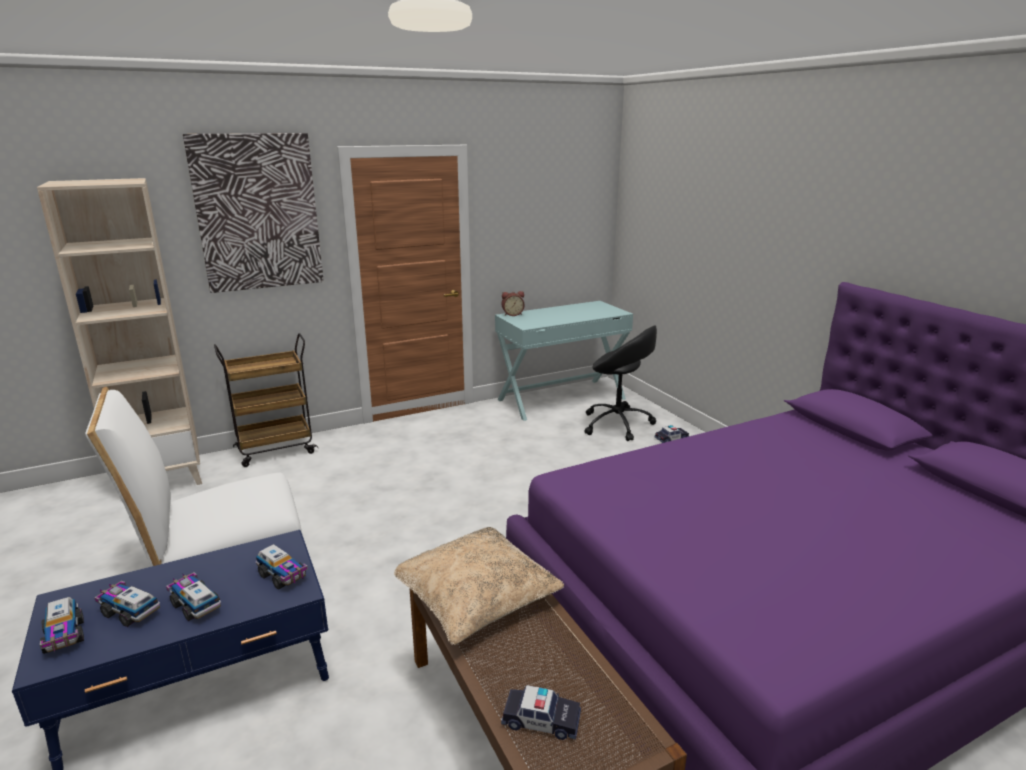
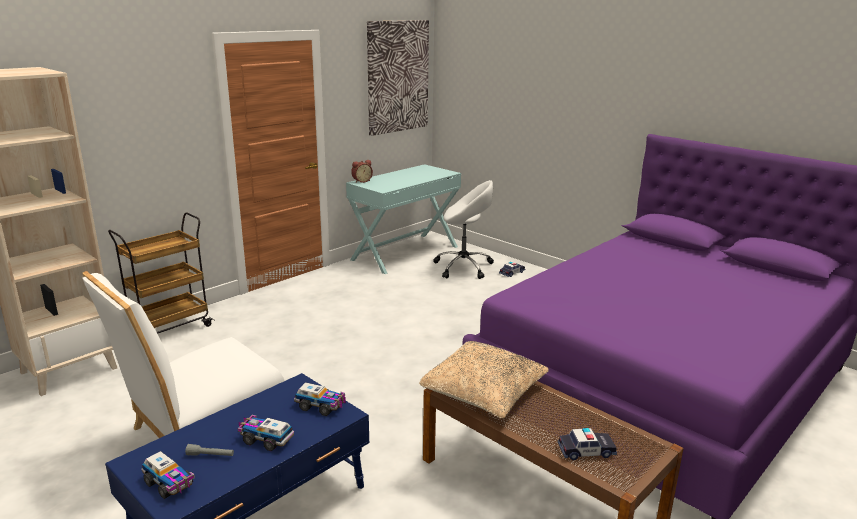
camera: 20 degrees left, 0 degrees up
toy truck [94,581,160,627] -> grey flashlight [185,444,234,456]
picture [183,133,324,293] -> picture moved to [367,20,429,136]
black office chair [584,326,657,441] -> white office chair [433,180,494,279]

